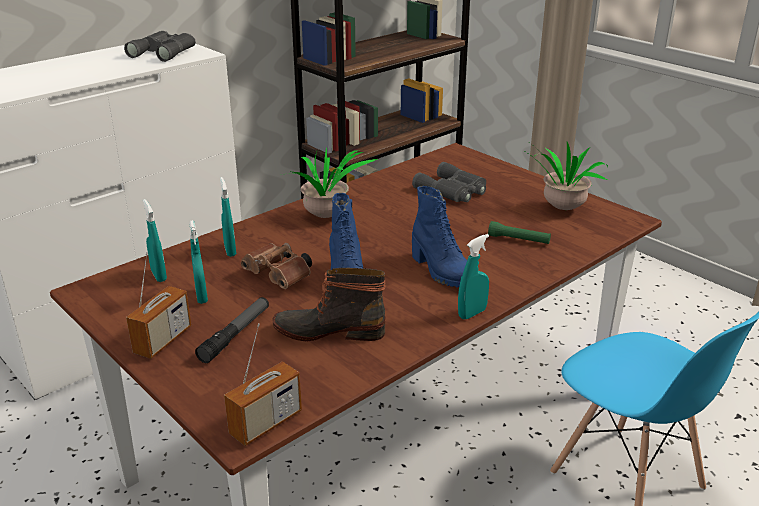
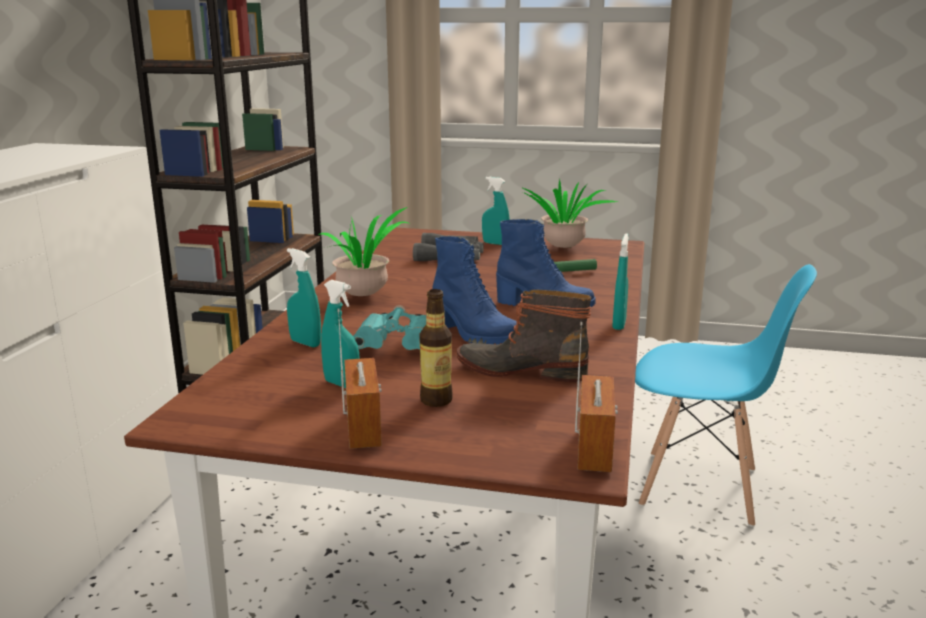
camera: 35 degrees left, 10 degrees down
grey binoculars [124,31,196,62] -> none
turquoise spray bottle [143,199,167,282] -> turquoise spray bottle moved to [482,177,509,245]
flashlight [195,297,269,363] -> bottle [419,289,453,407]
brown binoculars [241,243,312,289] -> turquoise binoculars [353,305,426,350]
boot [272,268,386,341] -> boot turned 45 degrees clockwise [457,290,592,382]

